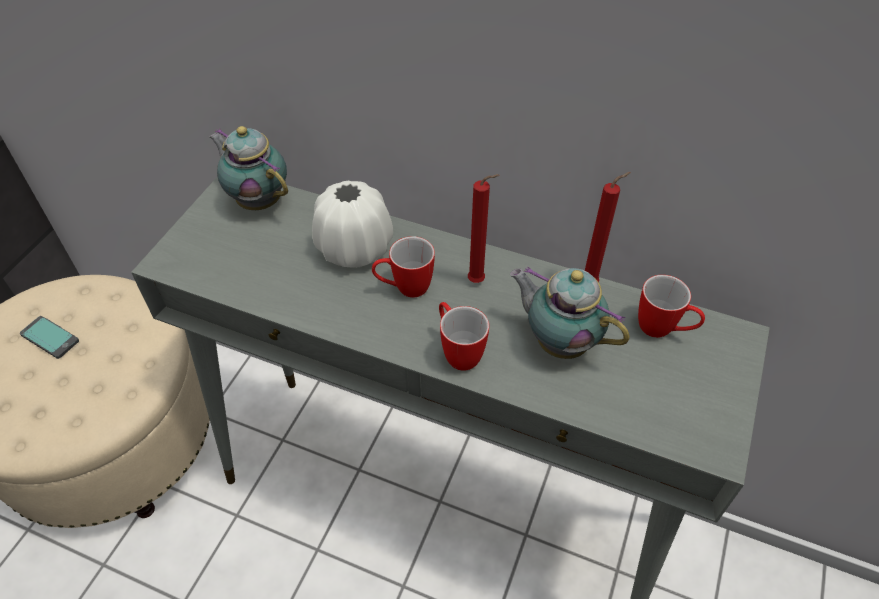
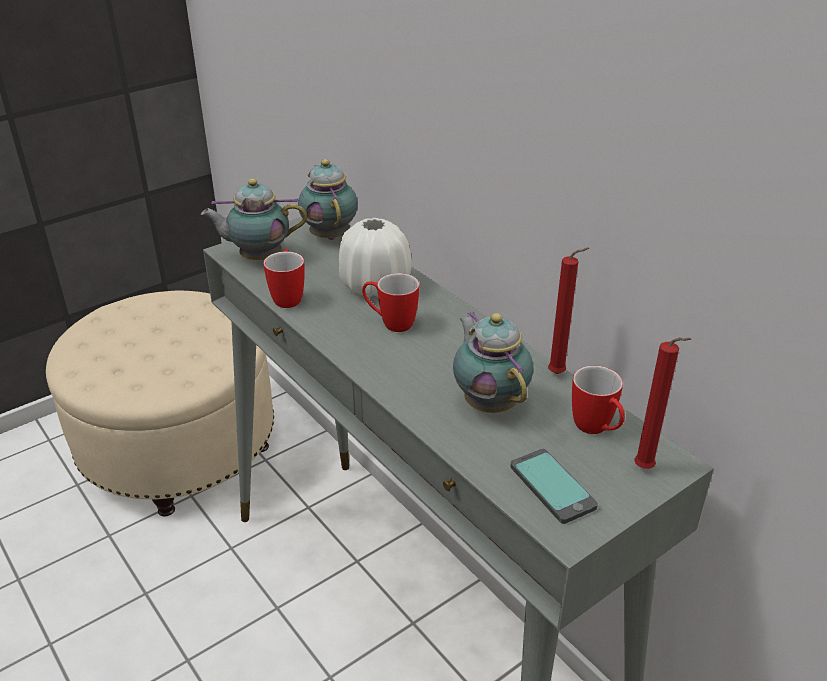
camera: 30 degrees right, 15 degrees down
phone [20,316,79,359] -> phone moved to [510,449,598,524]
mug [439,302,489,371] -> mug moved to [263,249,305,308]
red candle [468,174,500,283] -> red candle moved to [634,338,691,469]
none -> teapot [201,179,307,260]

